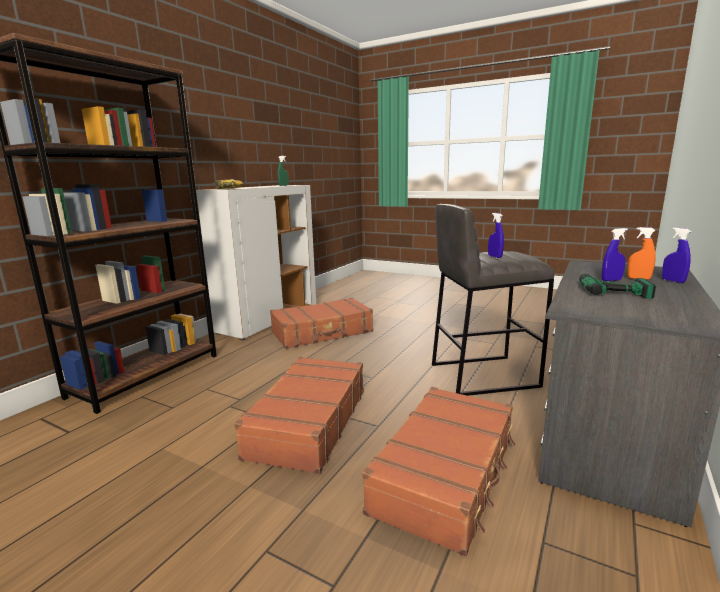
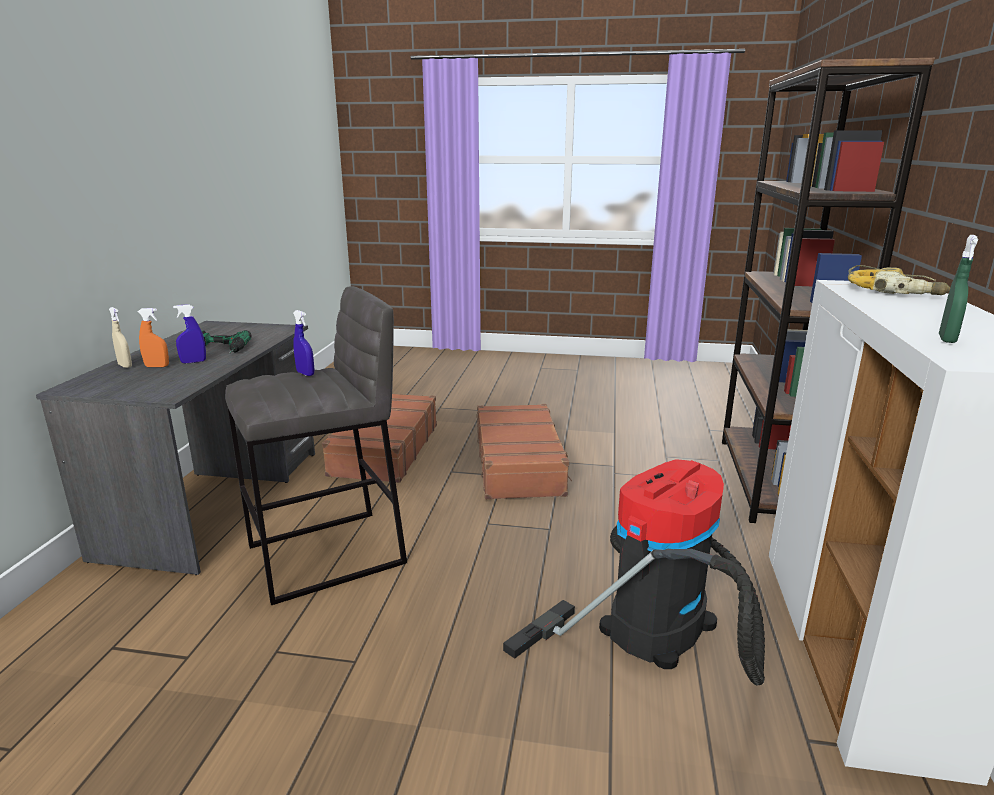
camera: 160 degrees right, 5 degrees up
brown suitcase [270,297,373,349] -> vacuum cleaner [503,459,765,686]
blue spray bottle [662,228,691,283] -> beige spray bottle [109,307,132,368]

